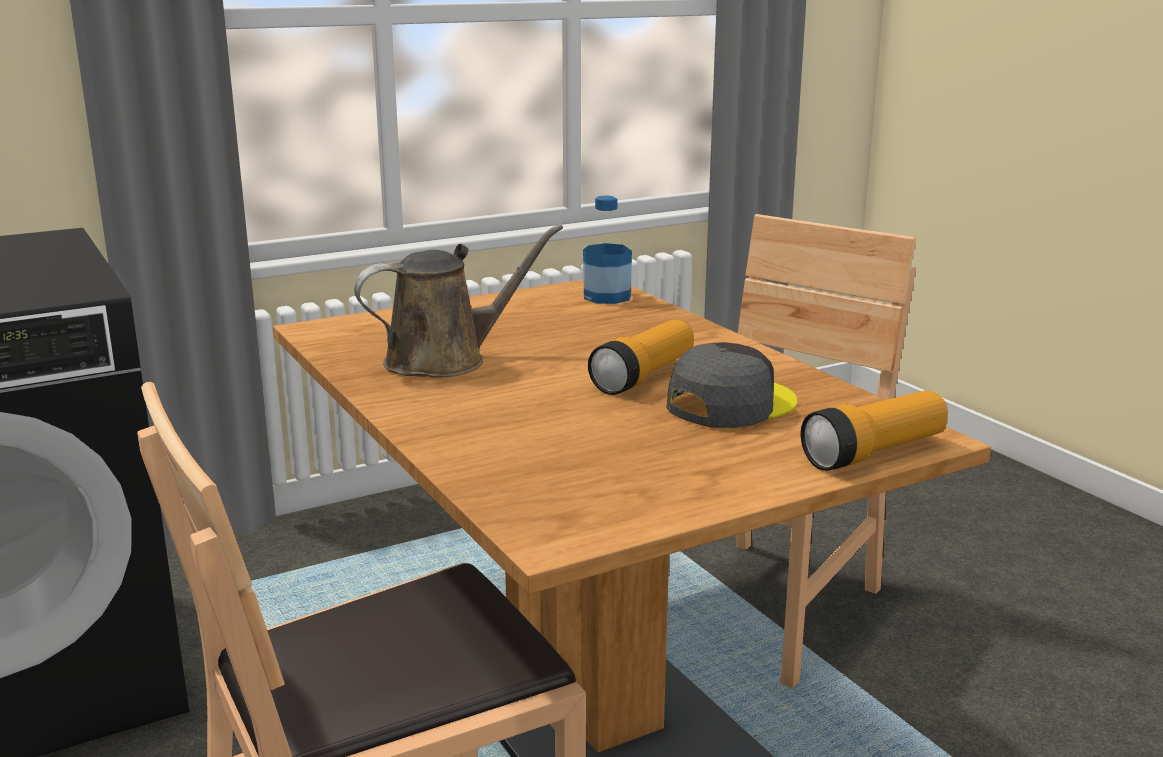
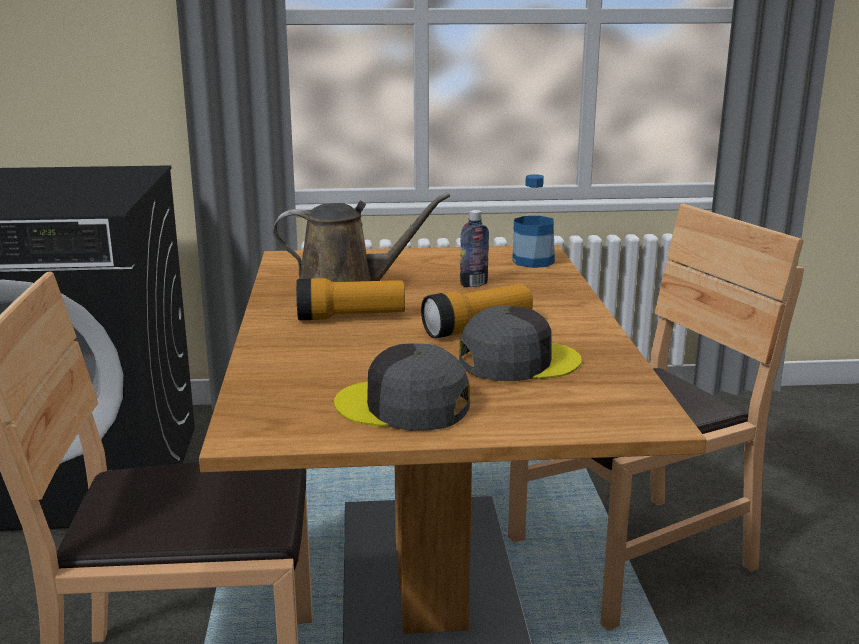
camera: 25 degrees right, 0 degrees up
flashlight [801,390,948,471] -> flashlight moved to [296,278,405,320]
none -> grey cap [334,343,470,431]
none -> bottle [460,210,489,287]

